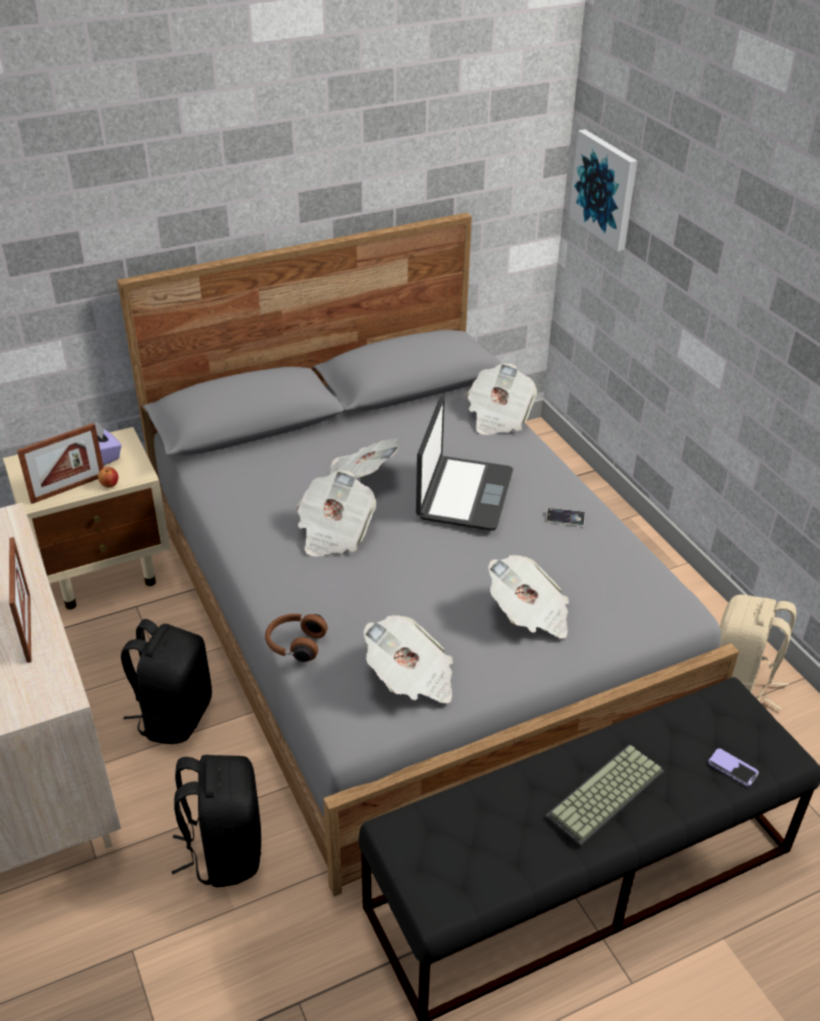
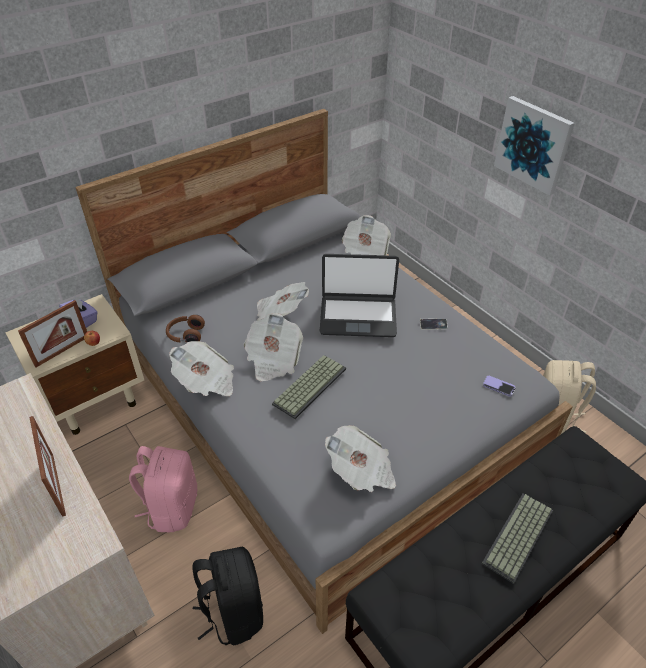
camera: 10 degrees left, 5 degrees up
black backpack [121,619,212,744] -> pink backpack [129,446,197,532]
brown headphones [265,614,328,662] -> brown headphones moved to [166,315,205,343]
laptop [416,397,513,531] -> laptop turned 90 degrees clockwise [320,254,399,337]
newspaper [488,555,569,638] -> newspaper moved to [169,341,234,396]
picture [569,129,637,251] -> picture moved to [494,96,575,196]
phone [708,749,759,787] -> phone moved to [483,376,516,397]
none -> keyboard [272,355,346,419]

